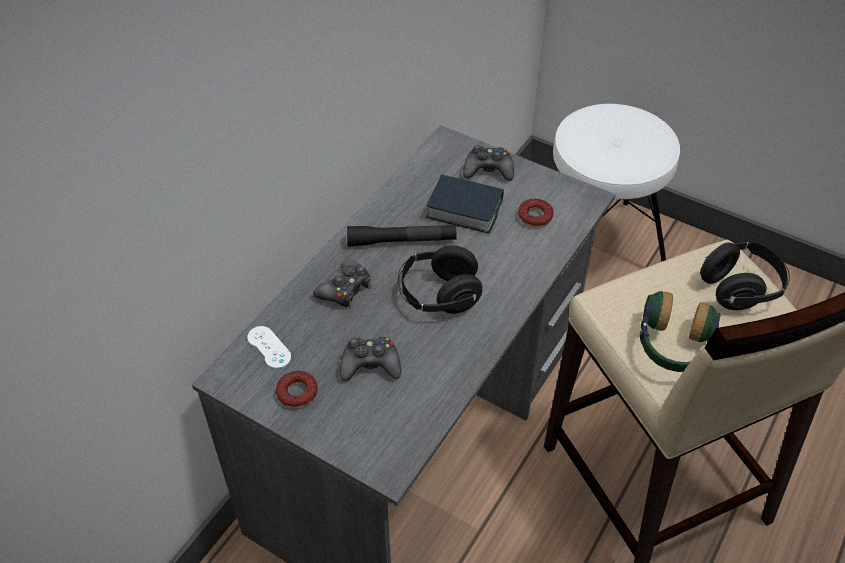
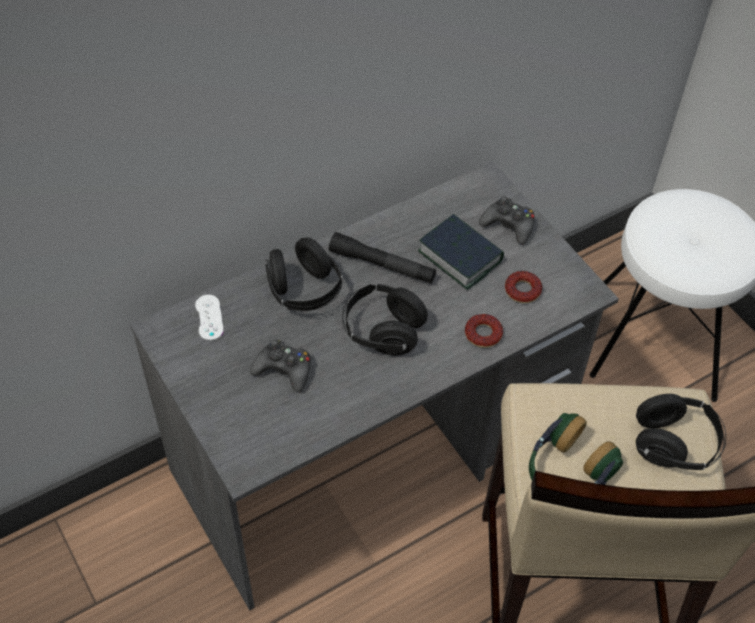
camera: 25 degrees right, 5 degrees up
donut [276,371,318,408] -> donut moved to [465,314,503,348]
black game controller [313,259,371,308] -> black headphones [265,237,343,311]

